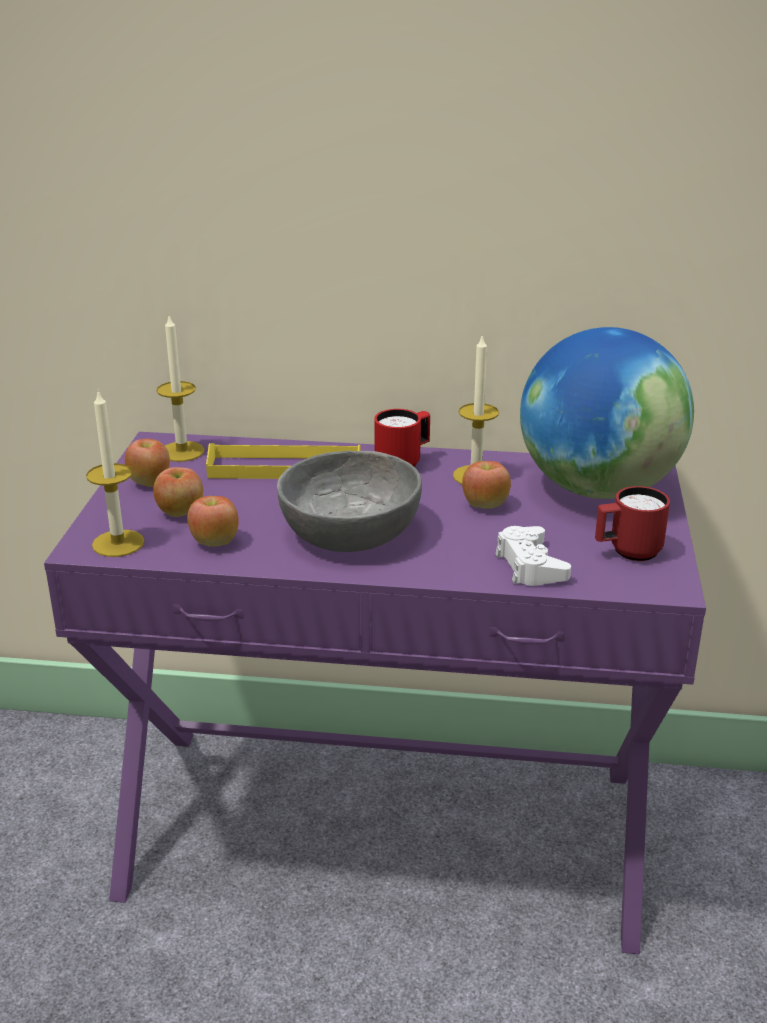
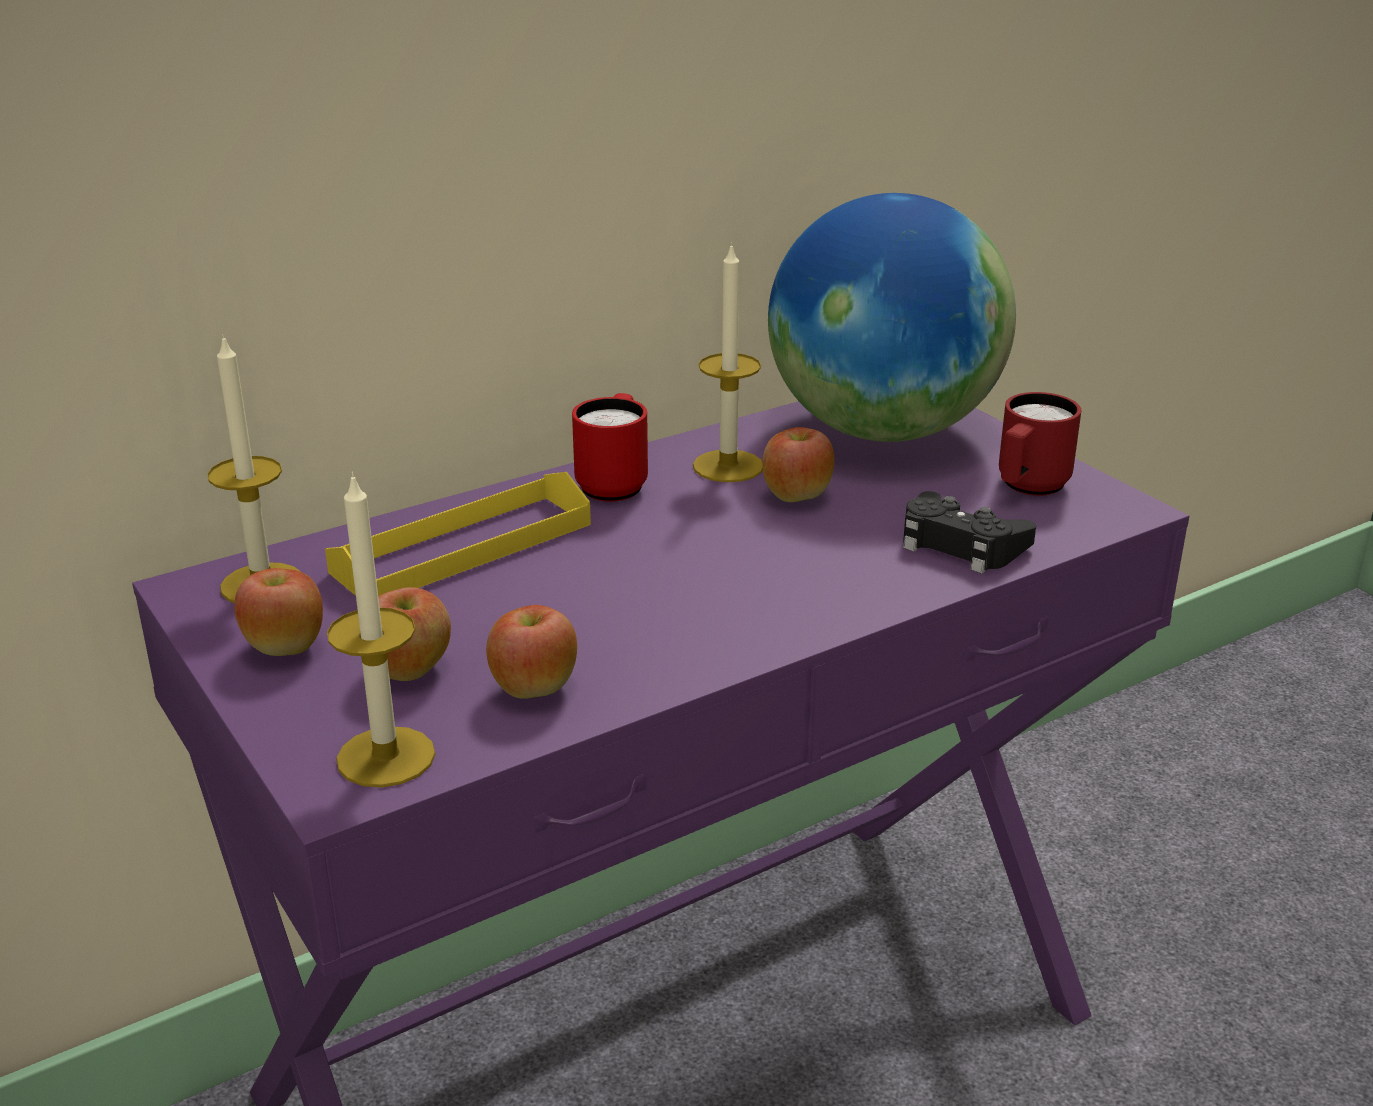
camera: 40 degrees left, 0 degrees up
grey bowl [277,451,422,552] -> none
white game controller [495,526,571,586] -> black game controller [903,491,1036,574]

